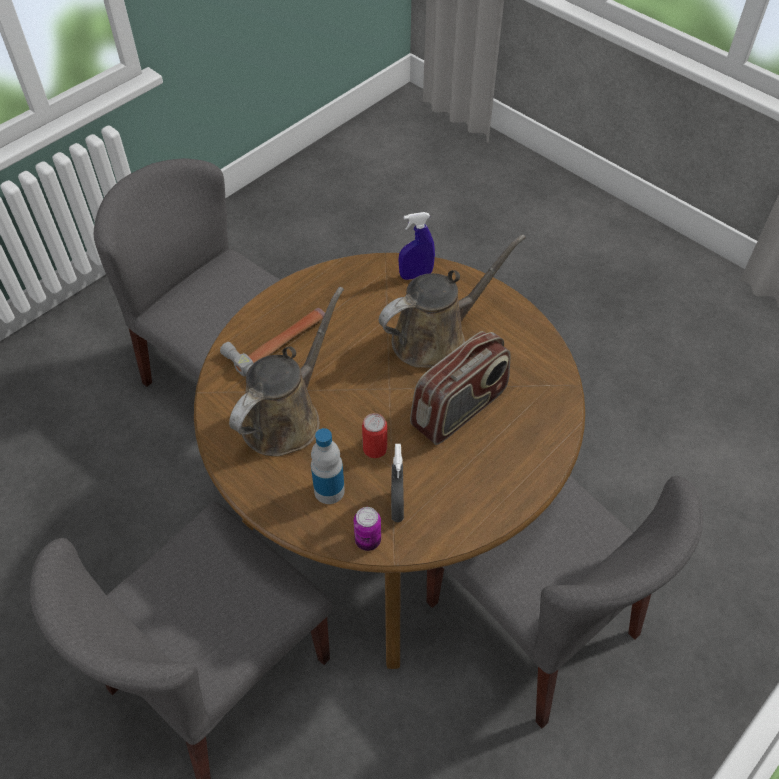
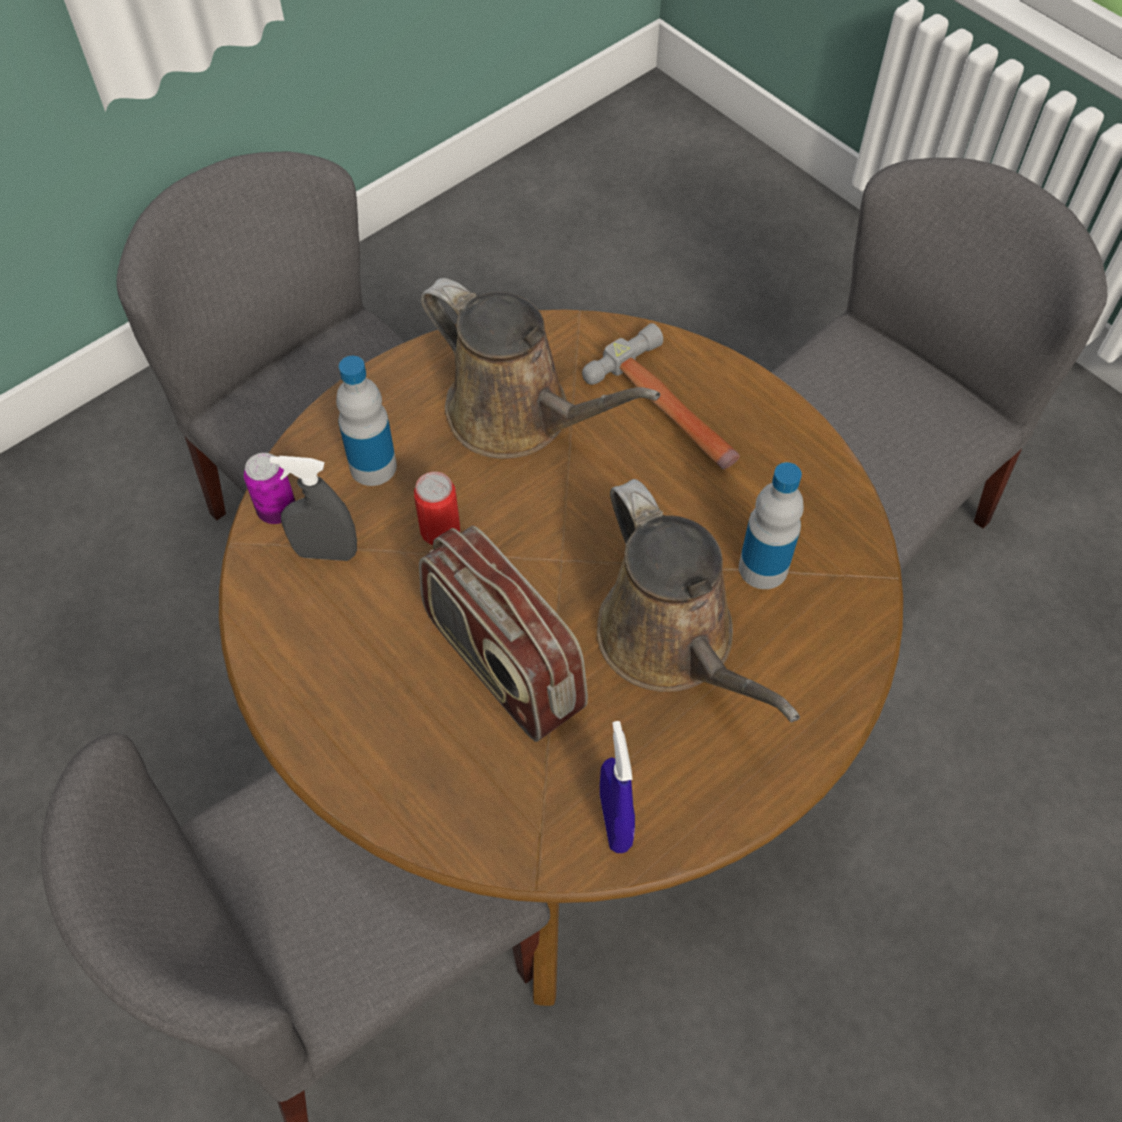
camera: 95 degrees right, 5 degrees up
blue spray bottle [399,212,435,280] -> blue spray bottle moved to [600,721,635,853]
none -> bottle [739,462,804,589]

